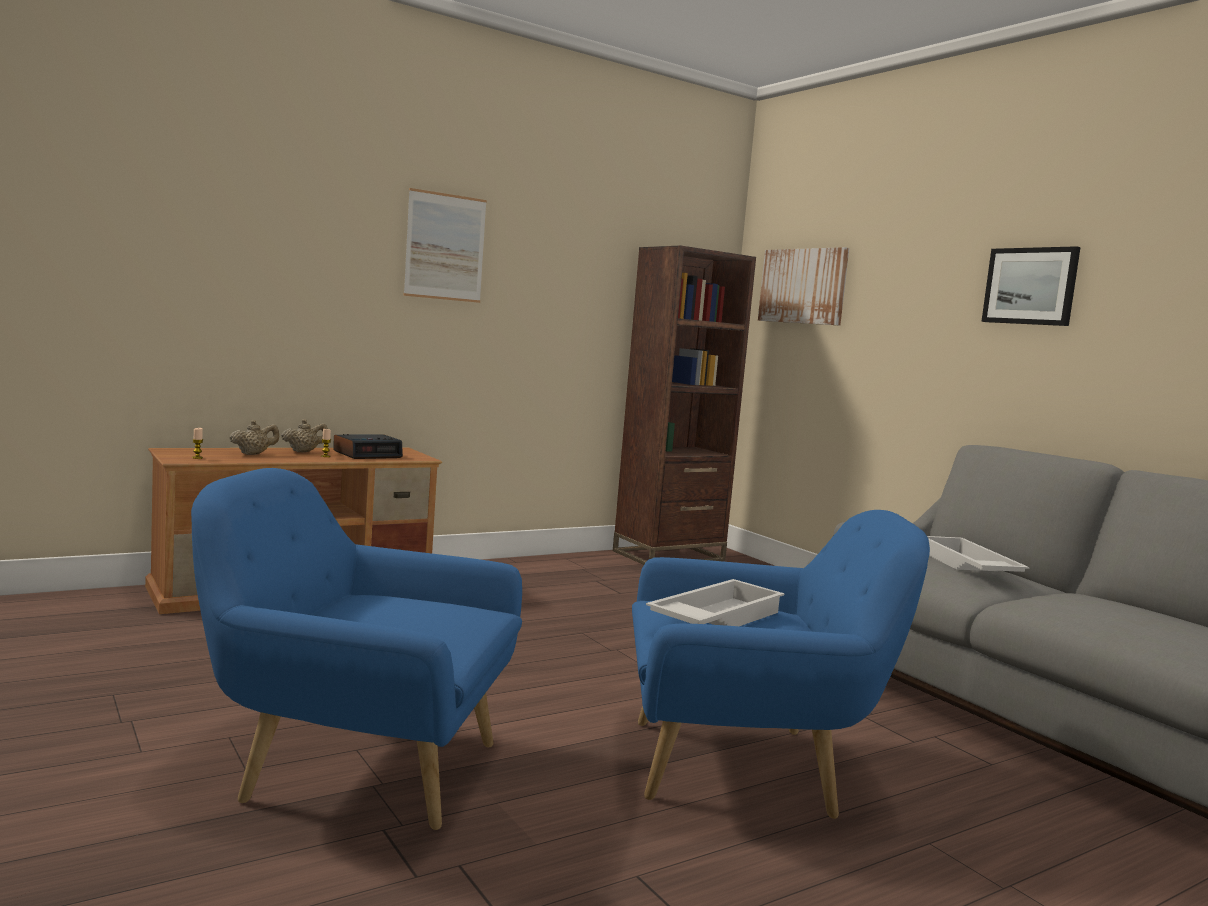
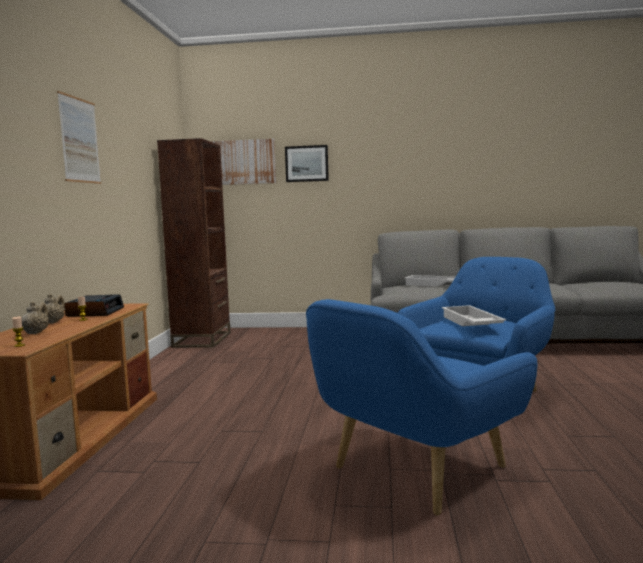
camera: 50 degrees left, 0 degrees up
picture [981,246,1081,326] -> picture moved to [285,145,329,182]

